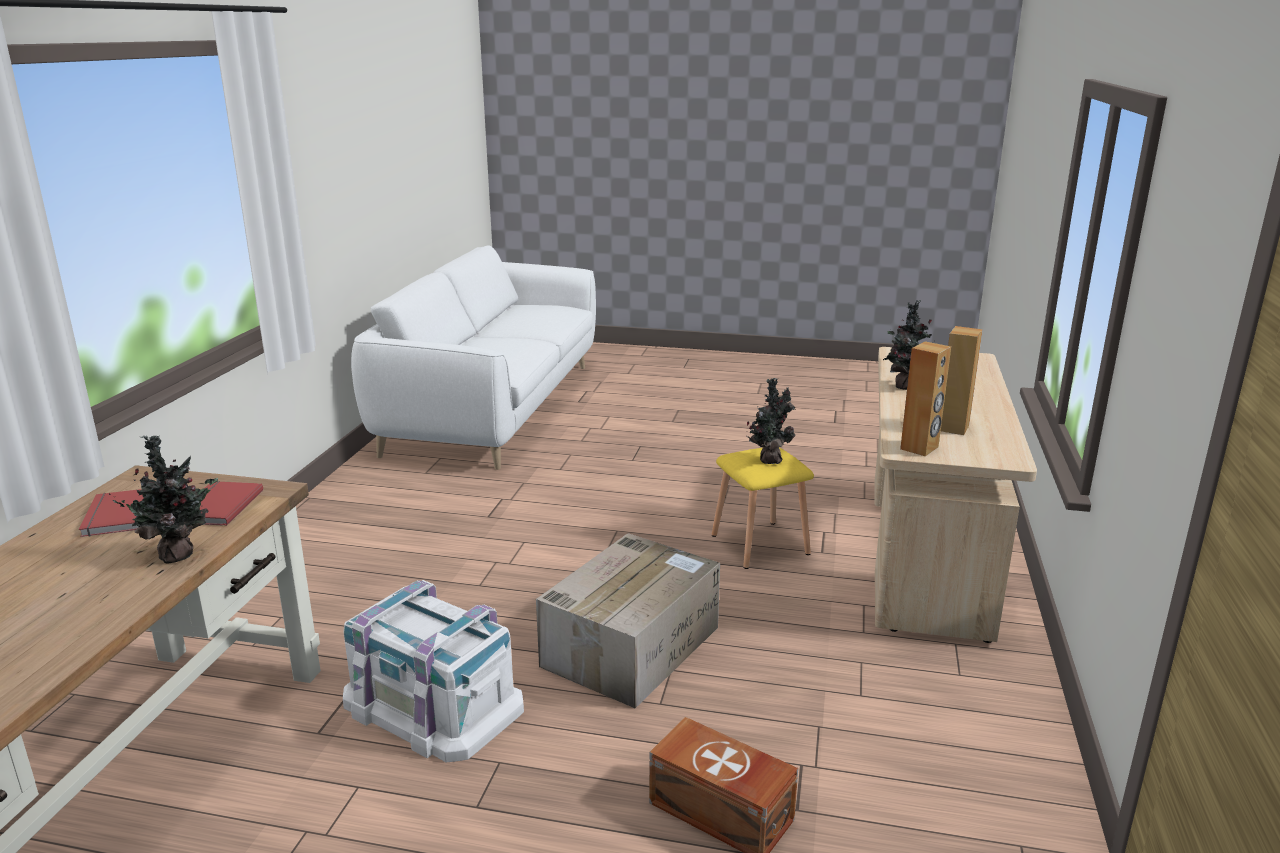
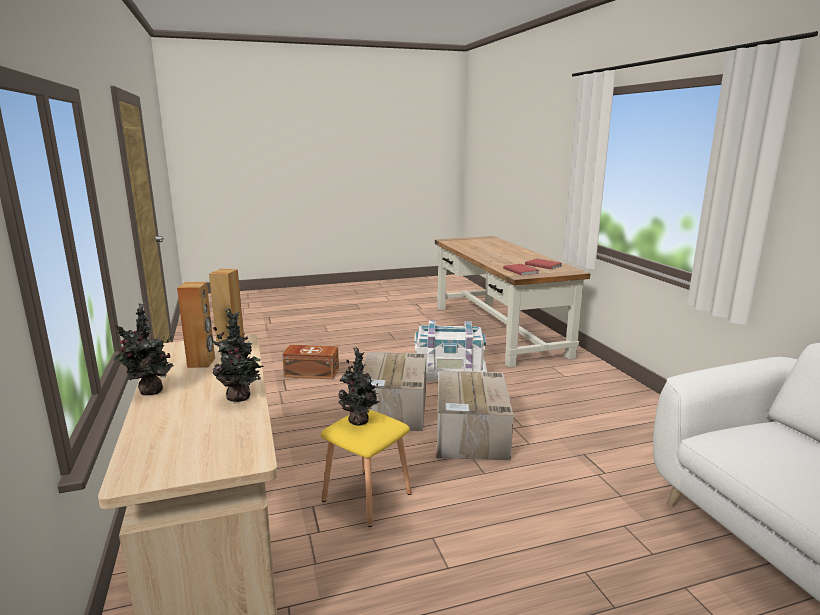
camera: 150 degrees right, 5 degrees down
potted plant [109,436,218,563] -> potted plant moved to [113,303,174,396]
none -> cardboard box [437,371,514,461]

